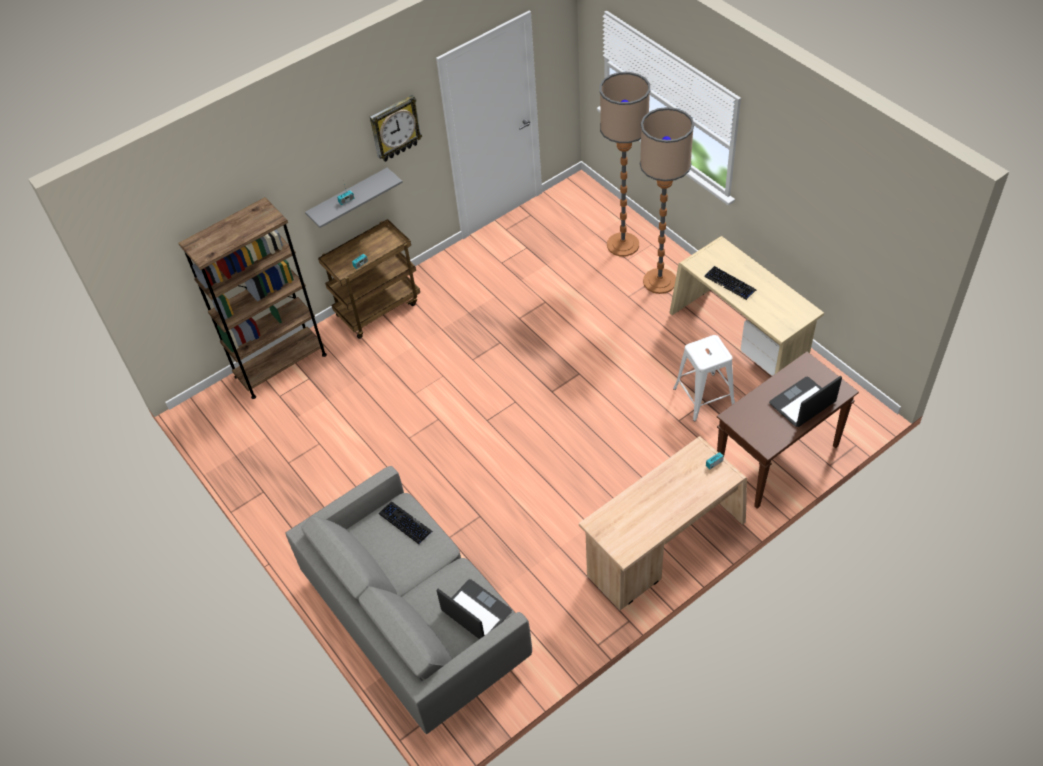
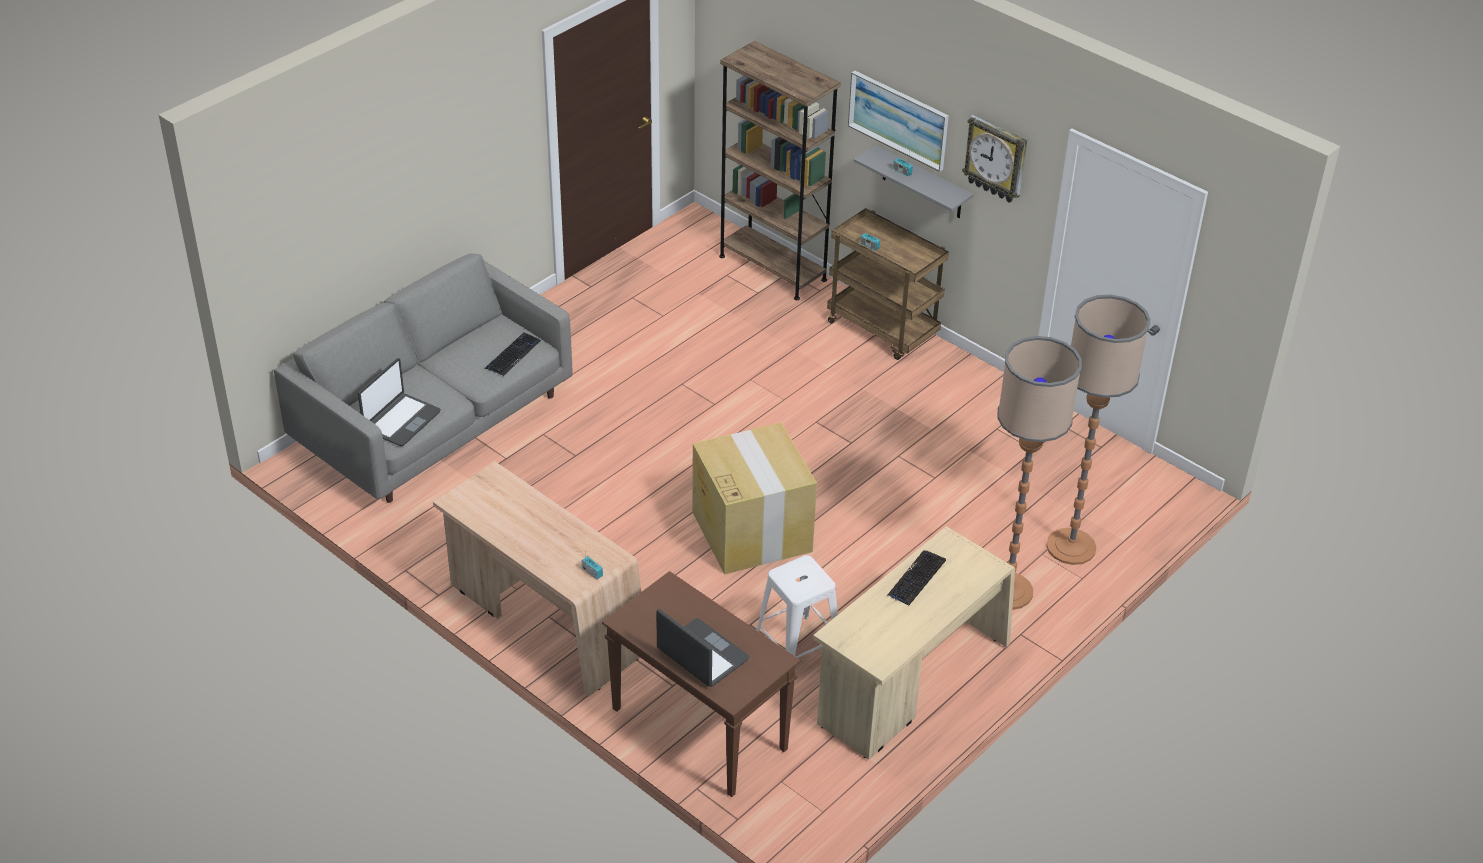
camera: 75 degrees right, 10 degrees down
none -> cardboard box [692,423,817,575]
none -> picture [848,71,949,172]

